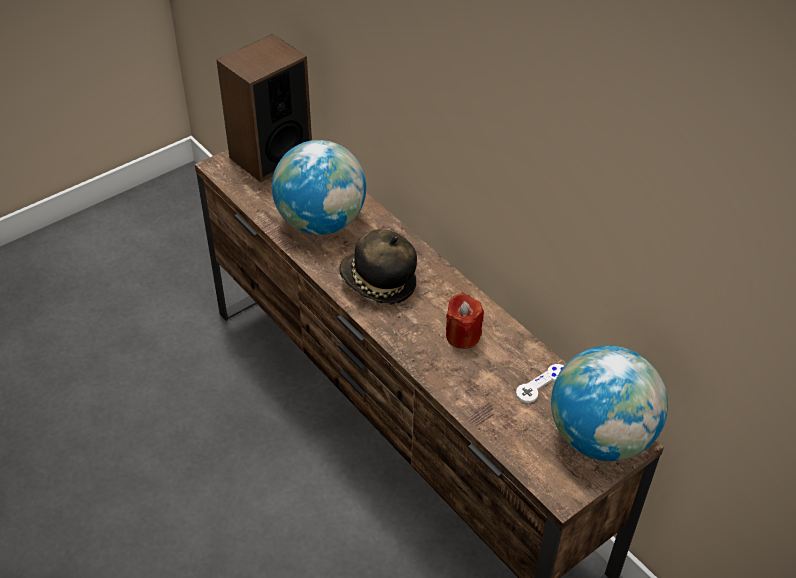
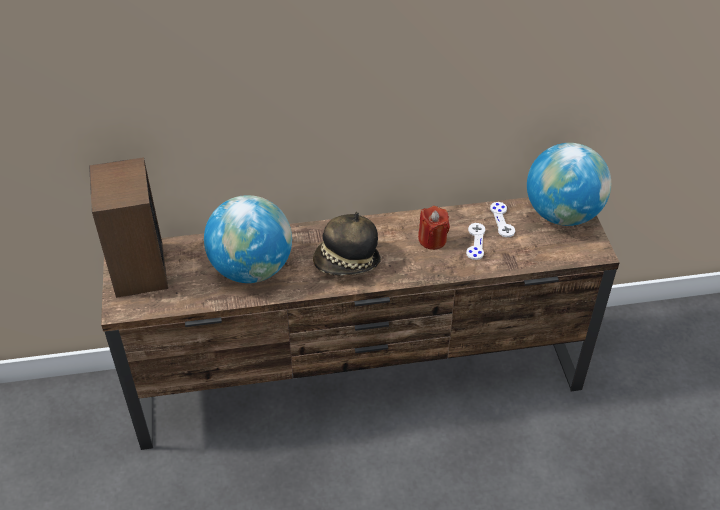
camera: 60 degrees left, 0 degrees up
none -> white game controller [466,223,485,260]

